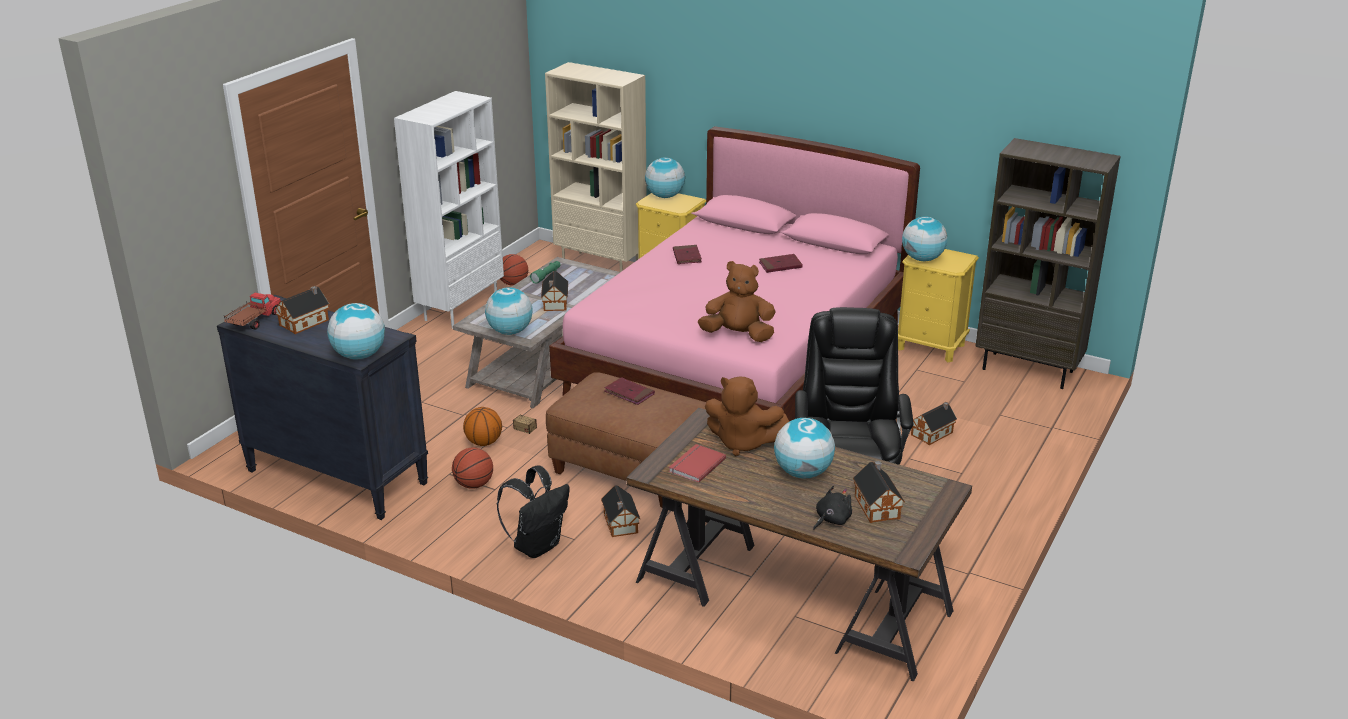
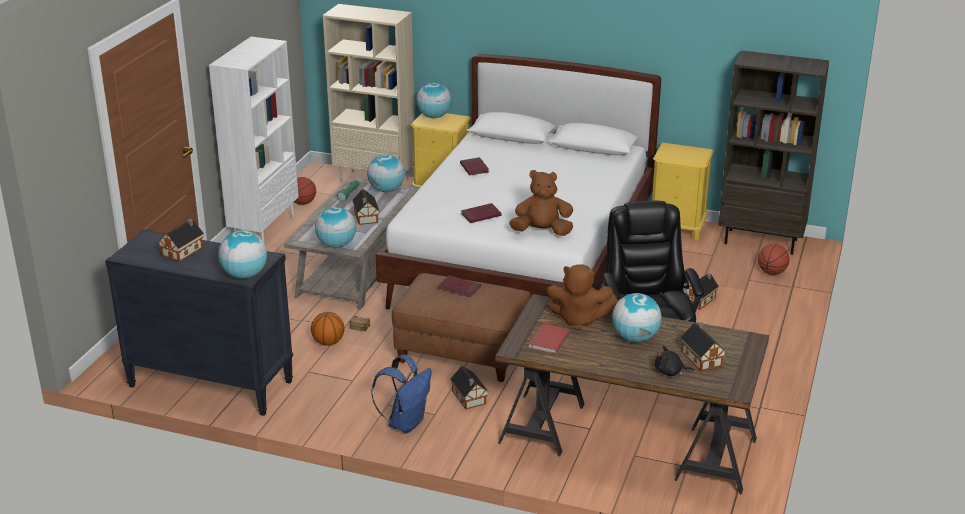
camera: 10 degrees left, 0 degrees up
toy truck [224,293,281,330] -> none
basketball [452,447,493,489] -> basketball moved to [758,244,790,275]
black backpack [497,465,570,558] -> blue backpack [371,355,432,433]
pink bed [549,127,920,422] -> white bed [376,54,661,309]
red book [759,254,803,273] -> red book moved to [461,203,502,223]
black plush toy [813,486,852,530] -> black plush toy turned 120 degrees counterclockwise [655,346,694,376]
globe [902,216,947,261] -> globe moved to [367,154,405,192]

